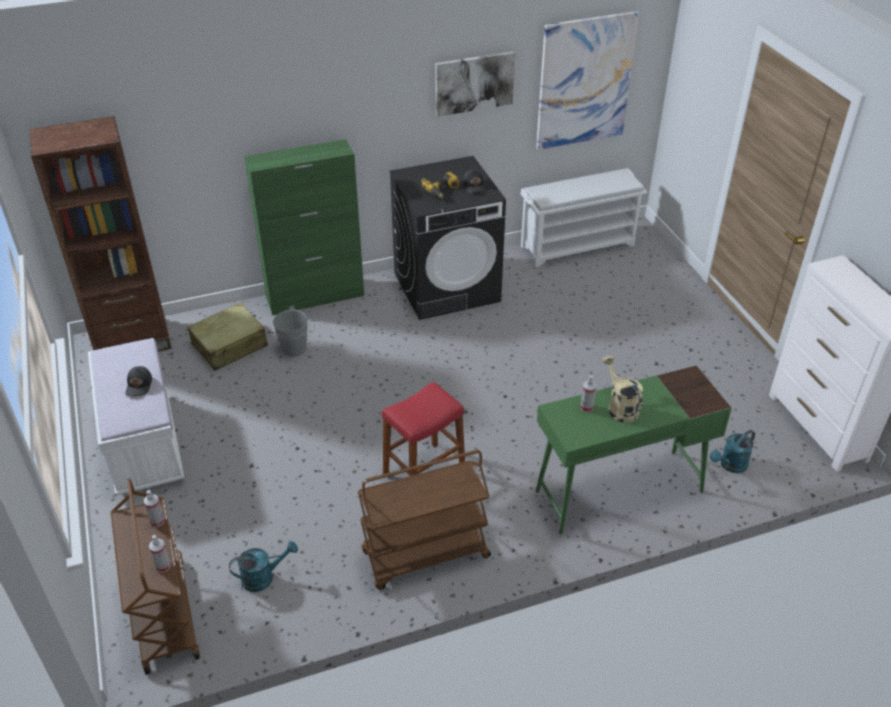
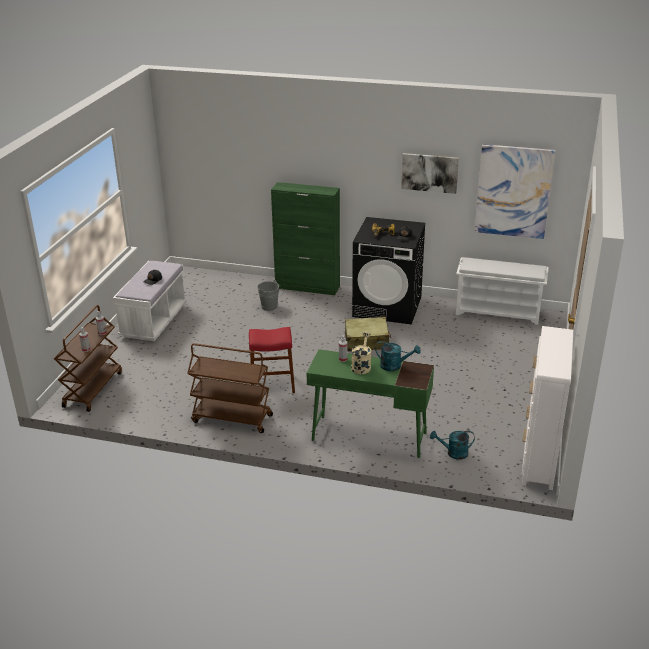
camera: 35 degrees right, 10 degrees down
brown bookcase [30,116,172,352] -> none
beige suitcase [187,303,268,371] -> beige suitcase moved to [345,317,391,351]
turquoise watering can [229,541,298,592] -> turquoise watering can moved to [375,341,421,371]

